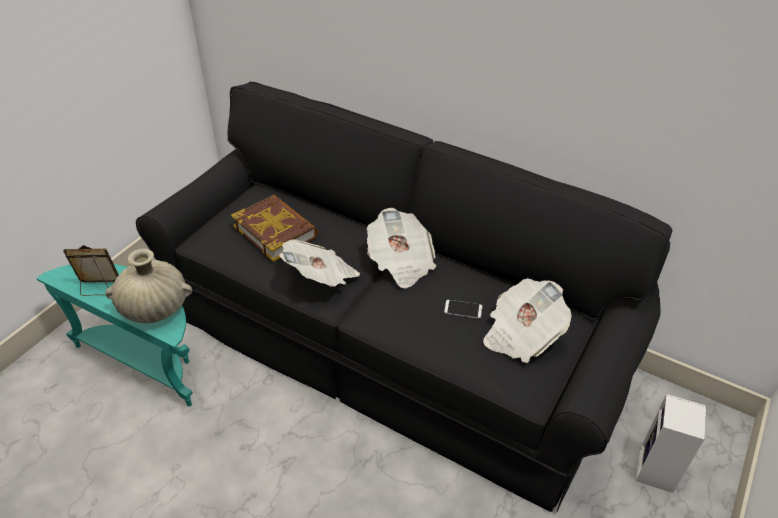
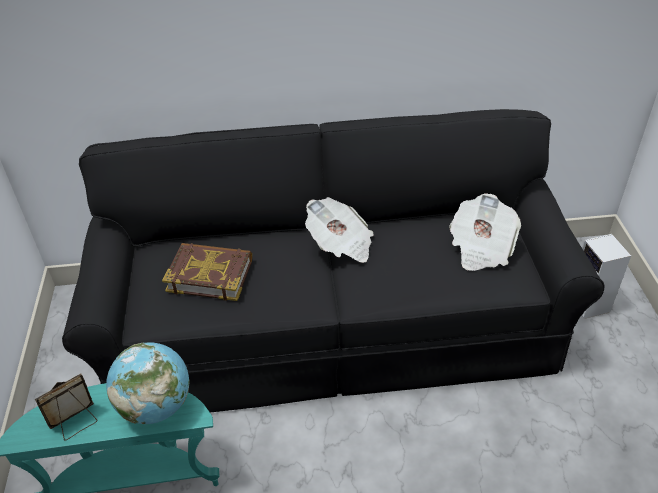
camera: 35 degrees left, 0 degrees up
beige vase [105,249,192,323] -> globe [106,342,190,424]
newspaper [279,239,360,287] -> none
phone [444,300,482,319] -> none

